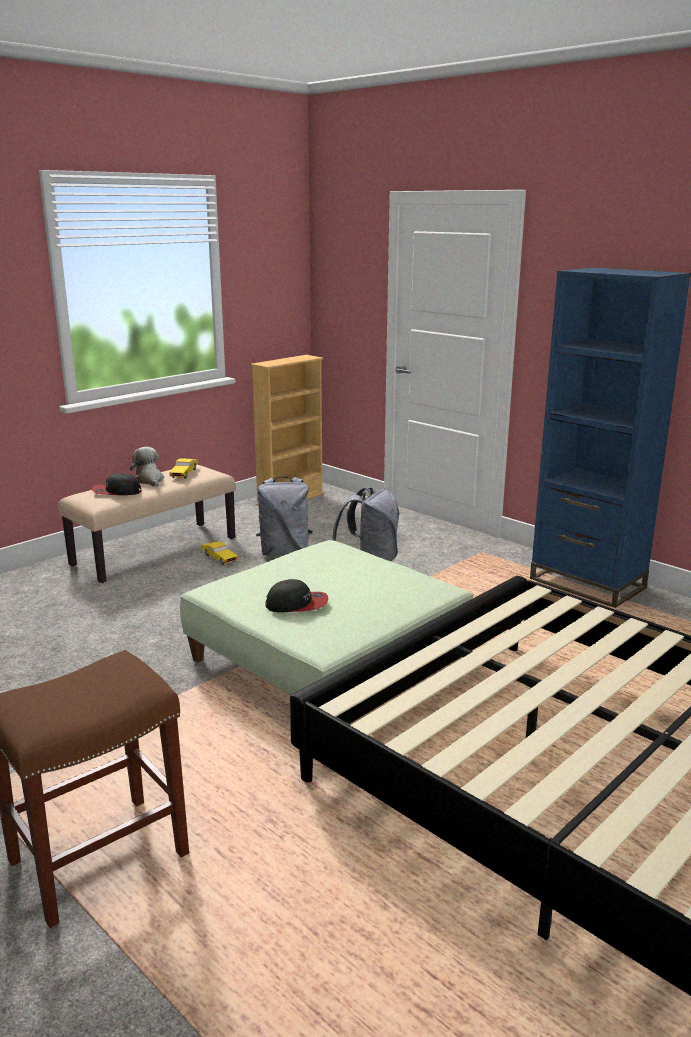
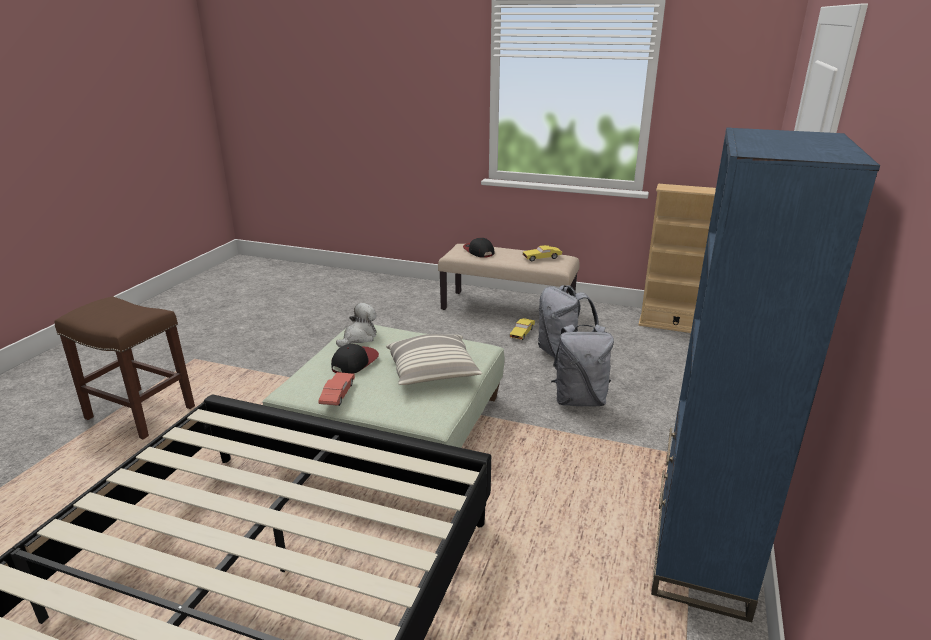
camera: 65 degrees right, 5 degrees up
plush toy [130,447,164,487] -> plush toy moved to [336,303,377,347]
cap [265,579,328,613] -> cap turned 120 degrees counterclockwise [331,344,379,374]
none -> red toy car [318,372,355,406]
none -> pillow [386,334,482,385]

